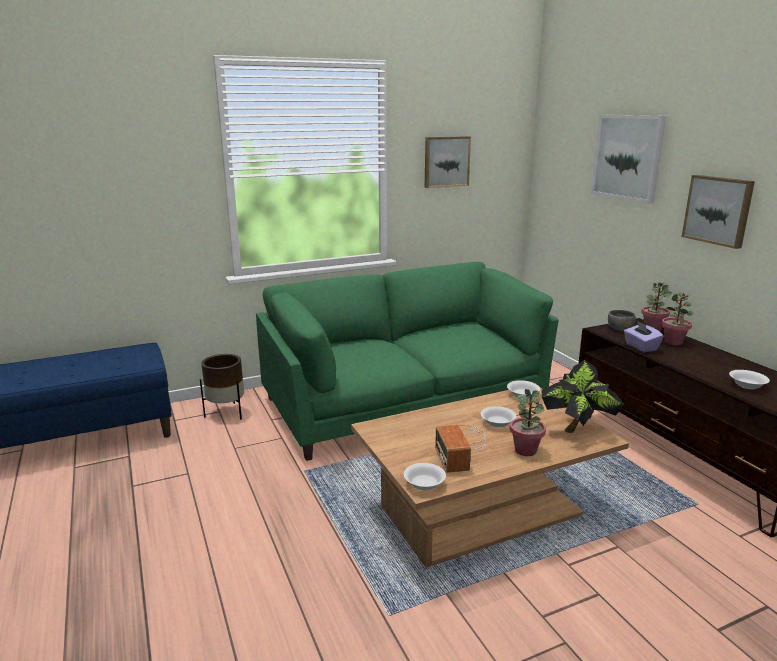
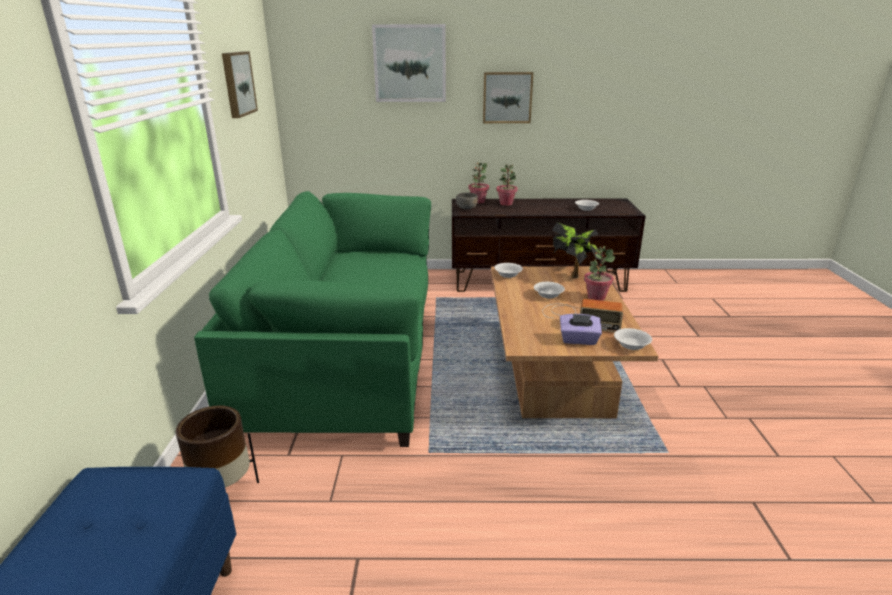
camera: 65 degrees left, 5 degrees up
purple tissue box [624,321,663,352] -> purple tissue box moved to [560,314,602,345]

